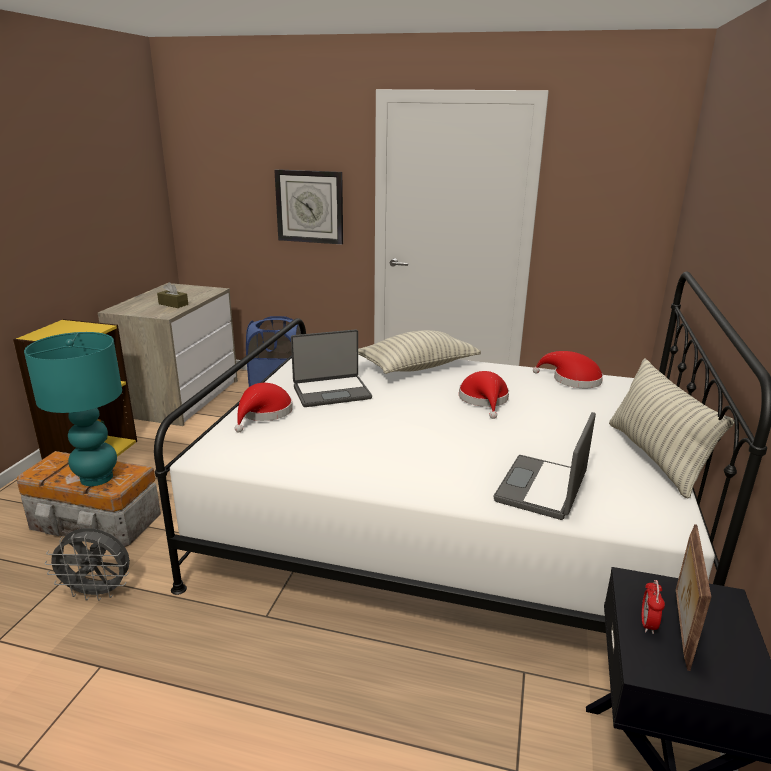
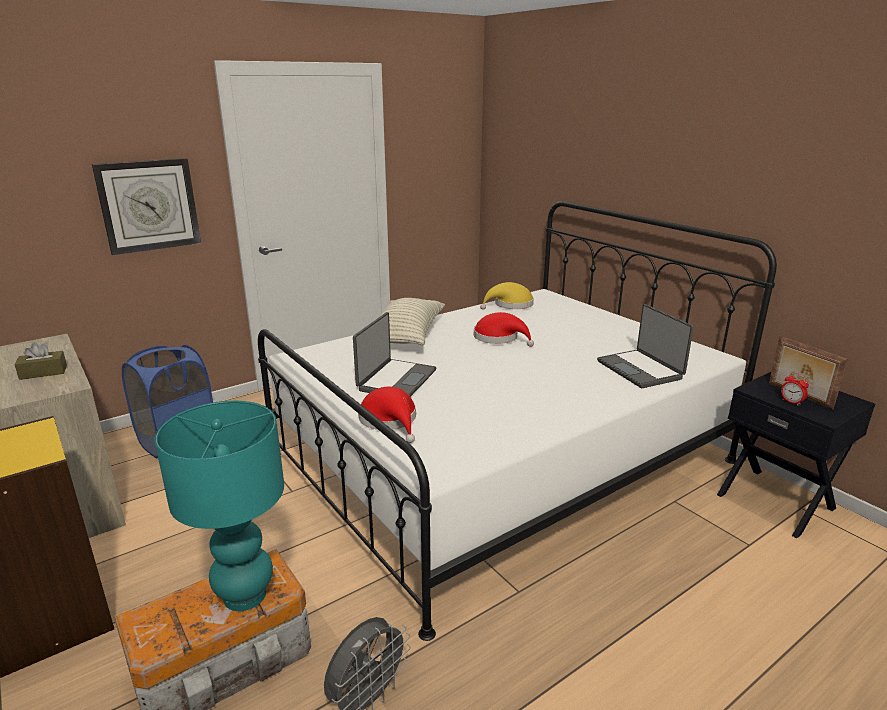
camera: 50 degrees left, 0 degrees up
red hat [533,351,603,388] -> yellow hat [480,282,534,309]
pillow [609,358,734,498] -> none

